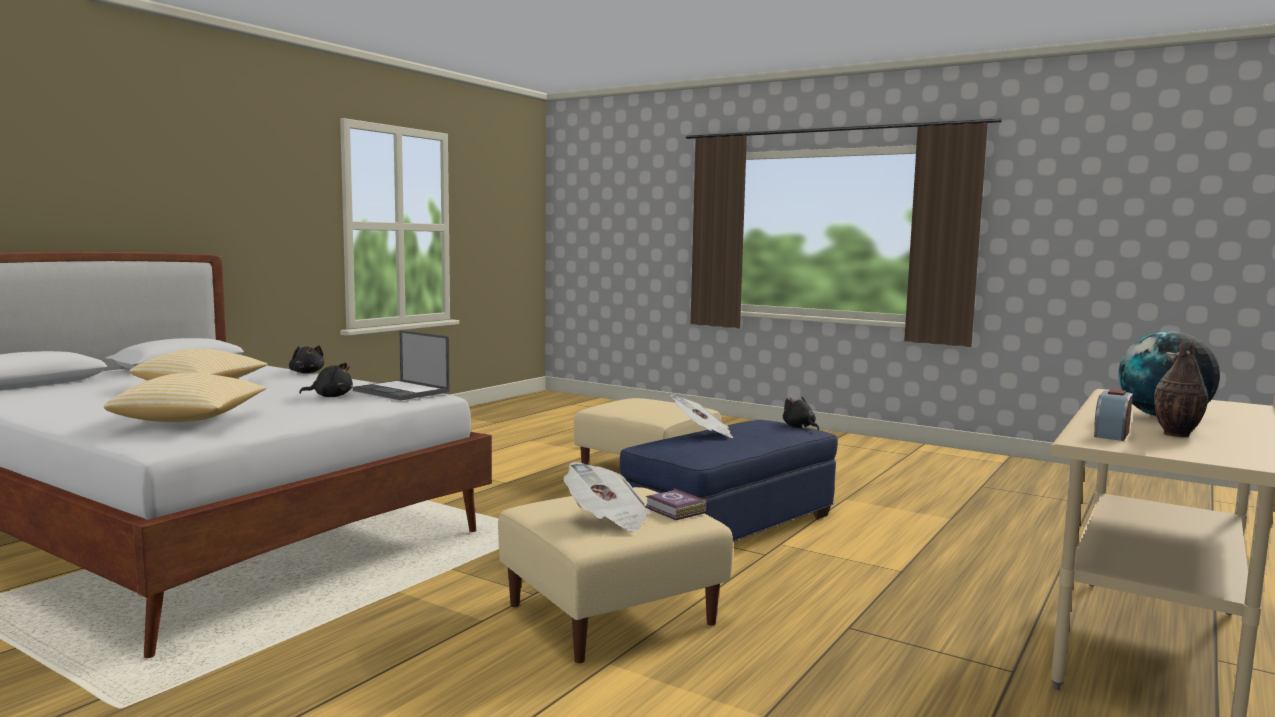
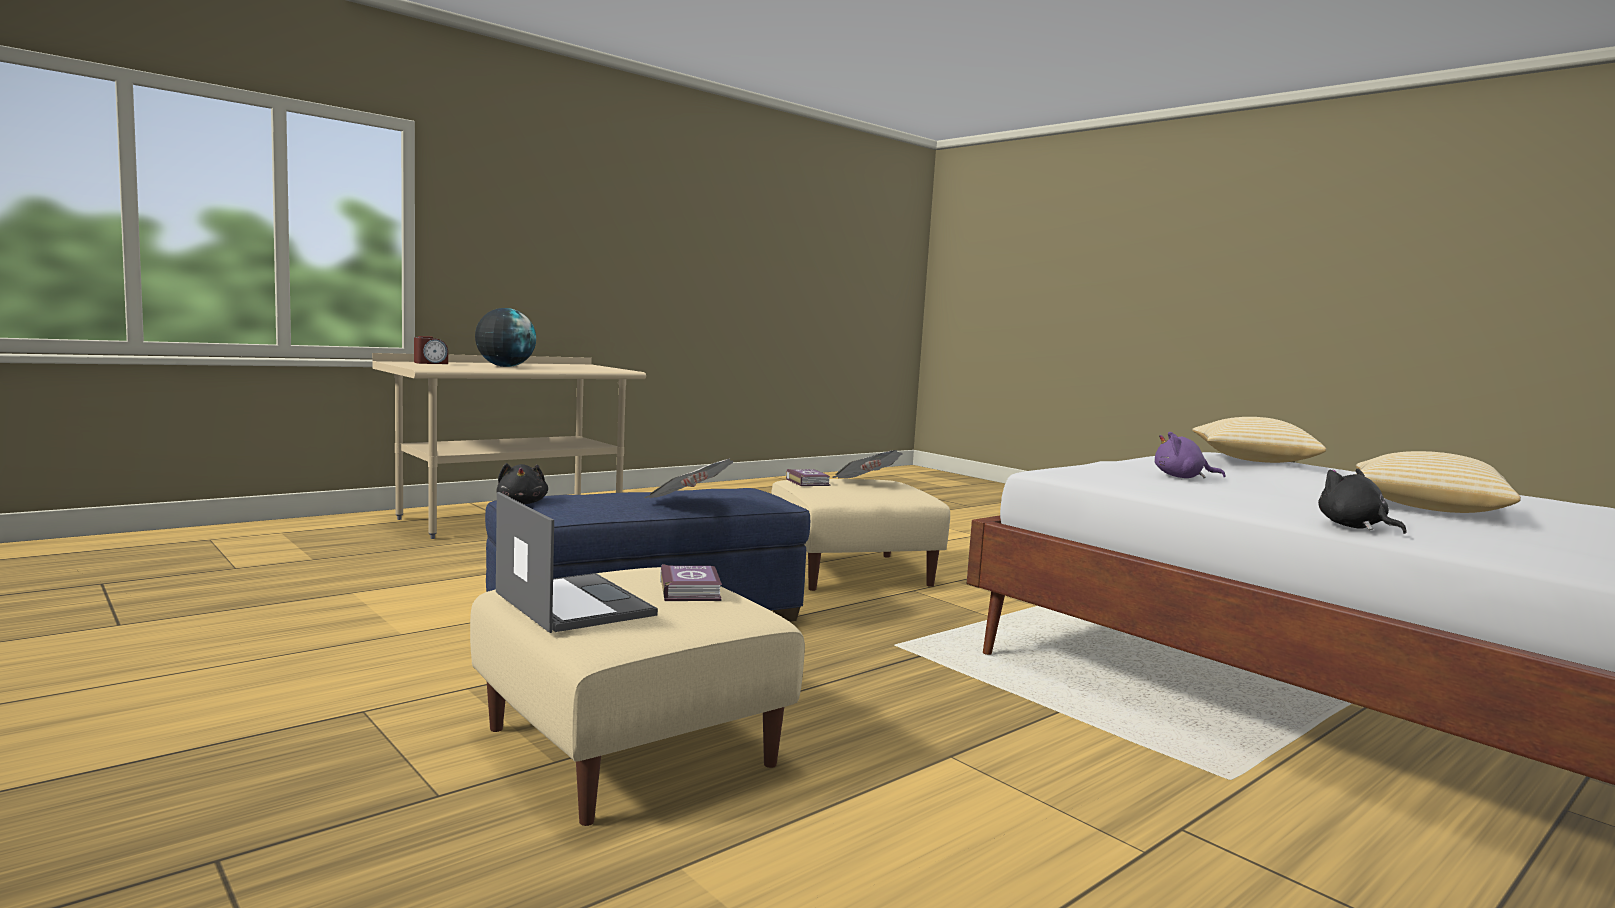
camera: 165 degrees left, 0 degrees up
black plush toy [299,363,353,397] -> purple plush toy [1155,432,1226,479]
laptop [353,330,449,400] -> laptop moved to [496,492,658,633]
alarm clock [1094,389,1133,441] -> alarm clock moved to [414,336,448,364]
vase [1154,341,1208,437] -> none
none -> book [660,564,722,601]

